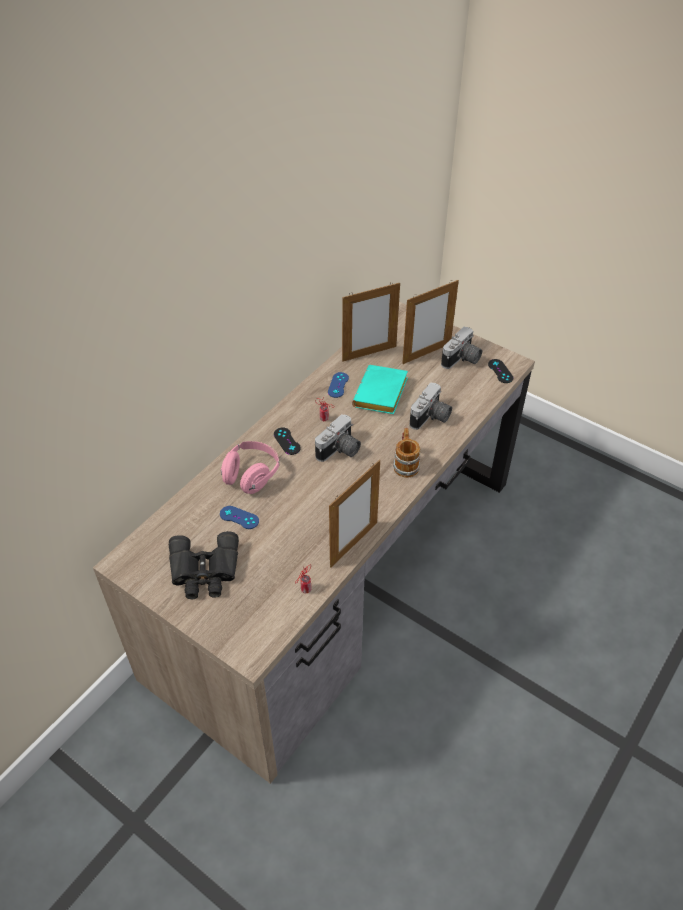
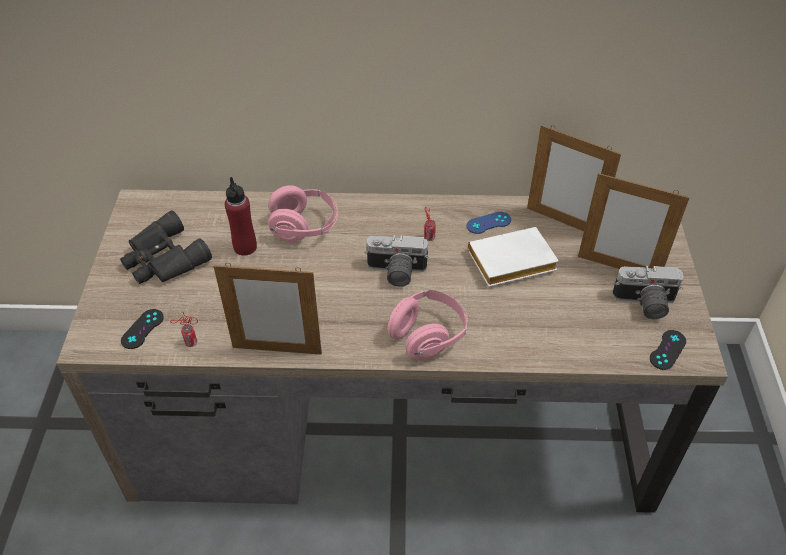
camera: 55 degrees right, 0 degrees up
blue game controller [220,506,259,529] -> red bottle [225,177,257,256]
black game controller [274,427,301,455] -> black game controller moved to [121,309,164,349]
turquoise book [352,365,408,414] -> white book [468,227,559,287]
mug [393,428,420,478] -> pink headphones [387,290,468,360]
camera [409,383,452,430] -> none

